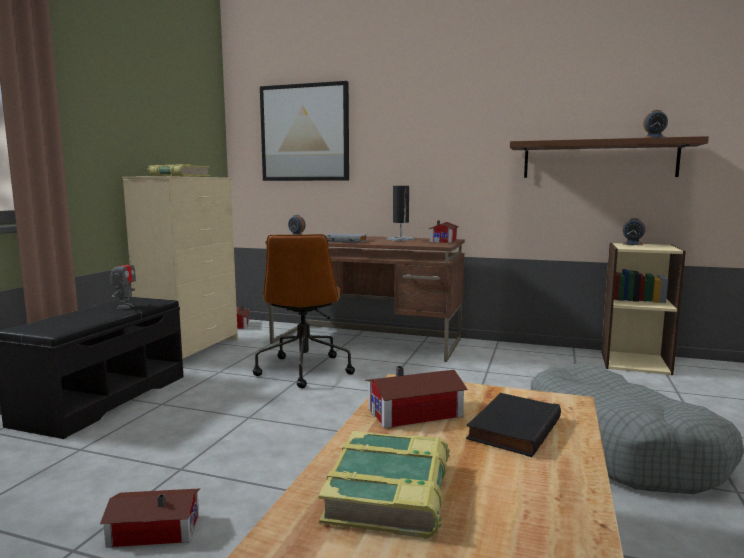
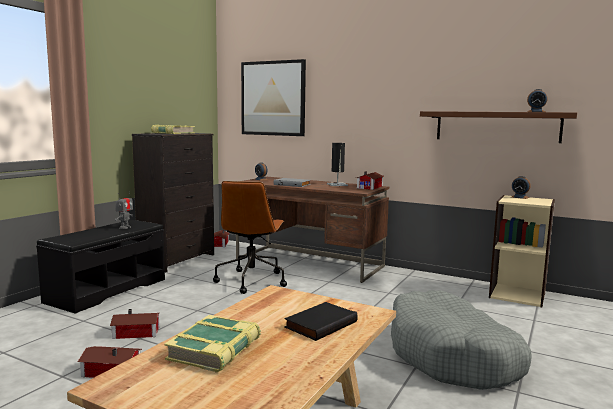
camera: 10 degrees right, 0 degrees up
beige dresser [122,176,238,359] -> black dresser [132,133,214,272]
toy house [366,366,468,428] -> toy house moved to [110,309,159,339]

